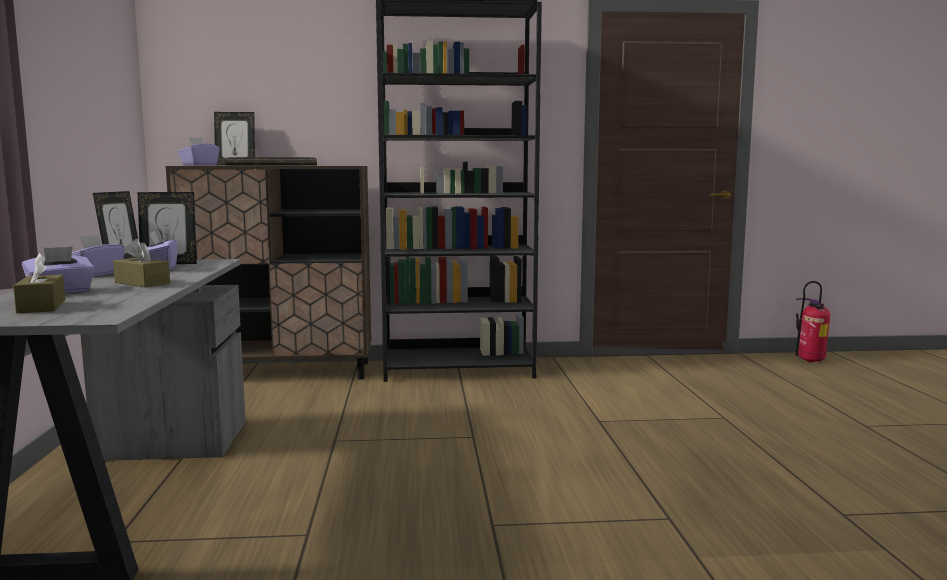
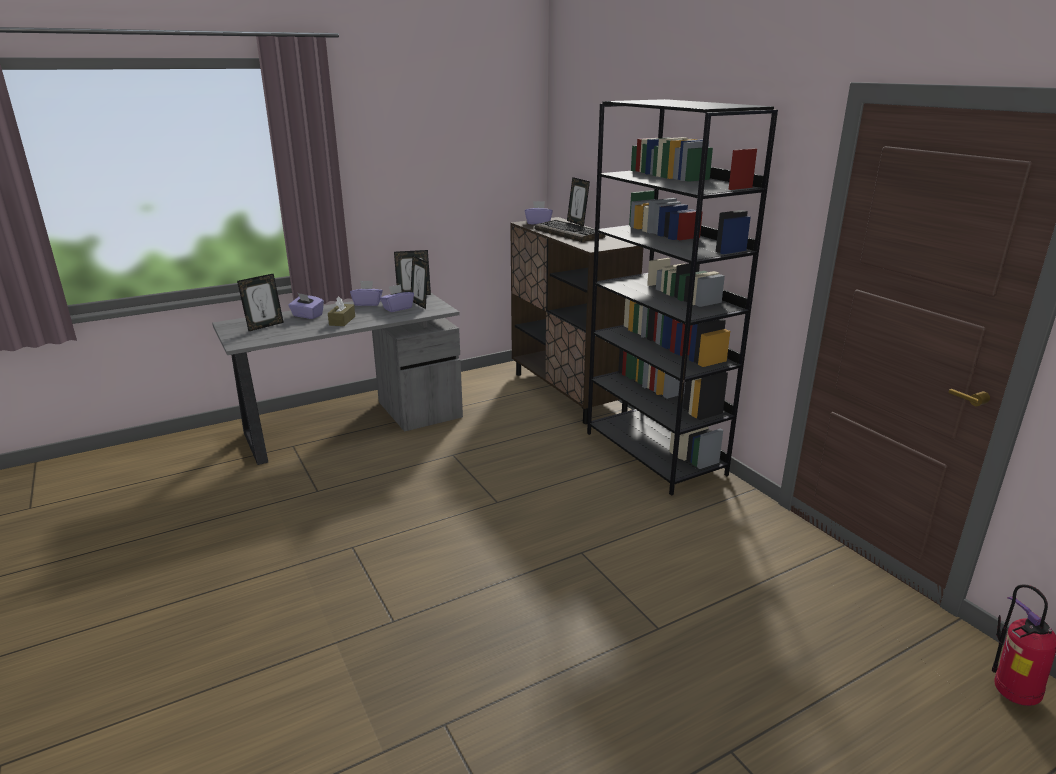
camera: 65 degrees right, 15 degrees up
brown tissue box [13,253,65,313] -> picture frame [237,273,284,332]

